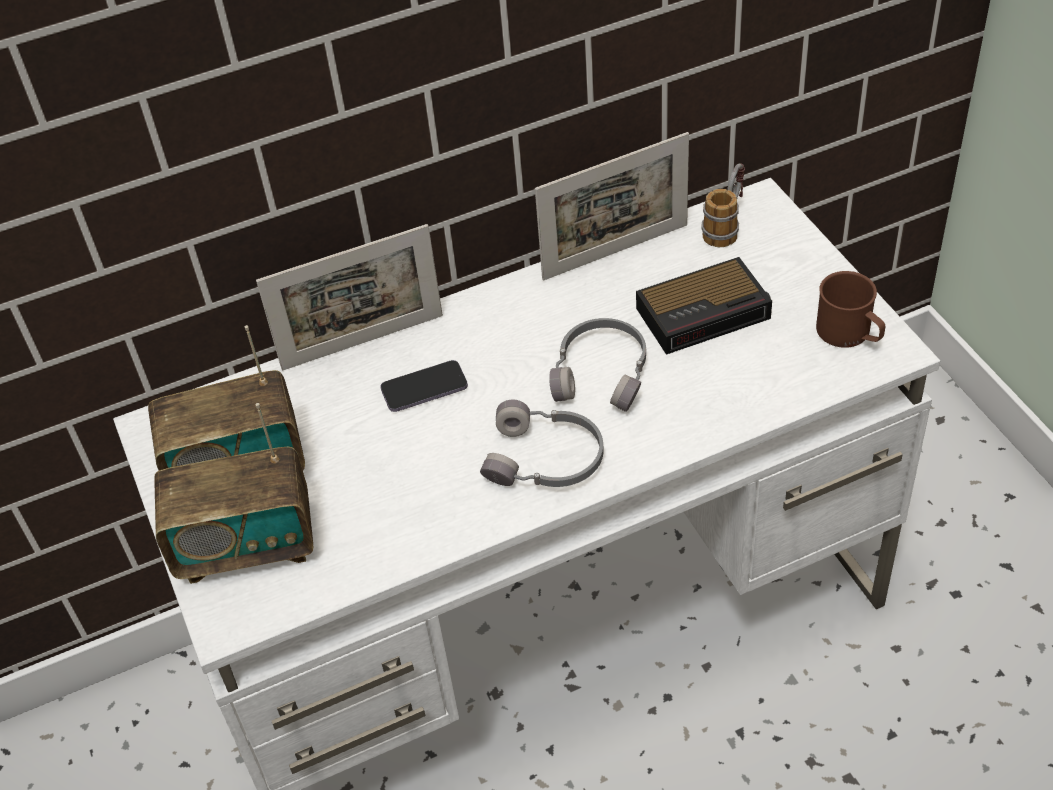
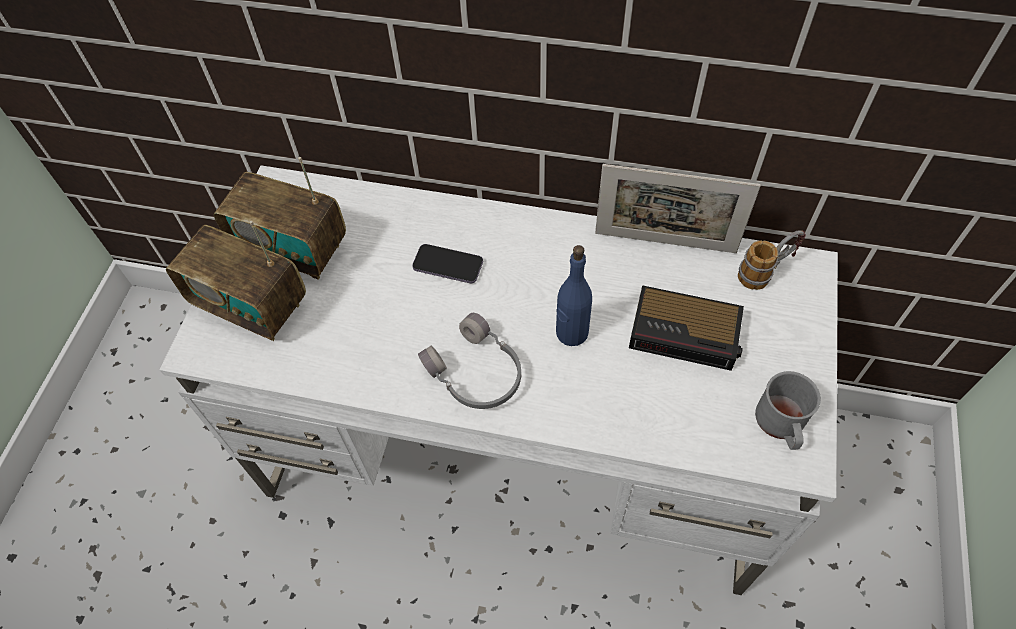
camera: 35 degrees right, 10 degrees up
picture frame [256,224,443,370] -> none
grey headphones [549,318,646,412] -> blue bottle [556,245,592,346]
brown mug [816,271,885,348] -> grey mug [755,371,821,450]

